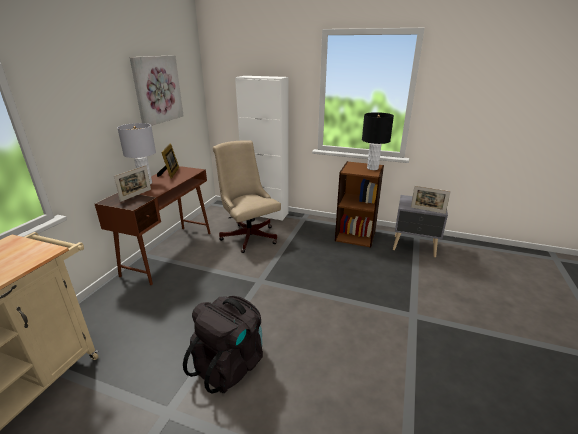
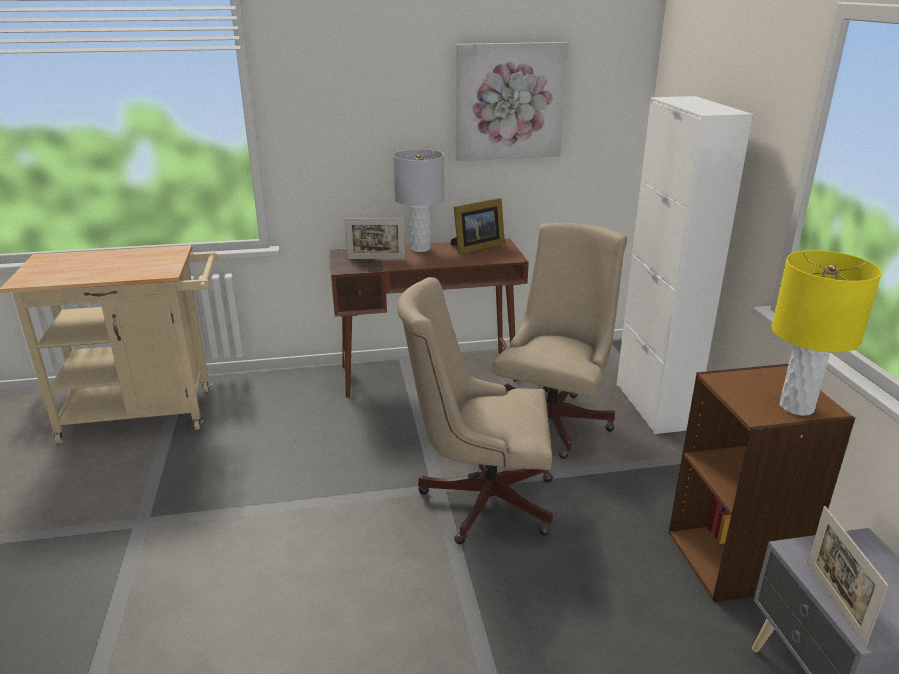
camera: 60 degrees right, 0 degrees up
black backpack [183,296,263,393] -> none
black table lamp [362,112,394,170] -> yellow table lamp [771,250,882,416]
none -> beige office chair [397,277,553,544]

